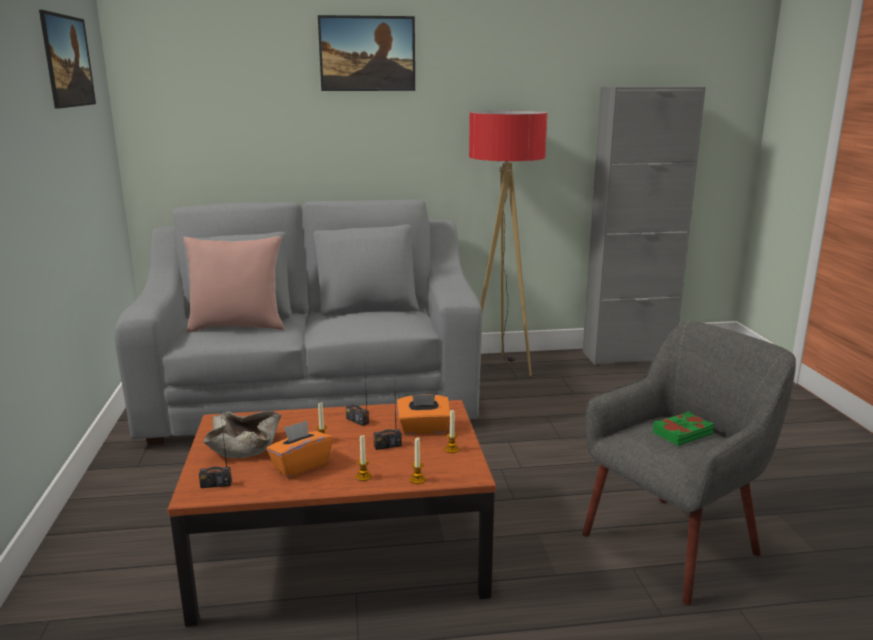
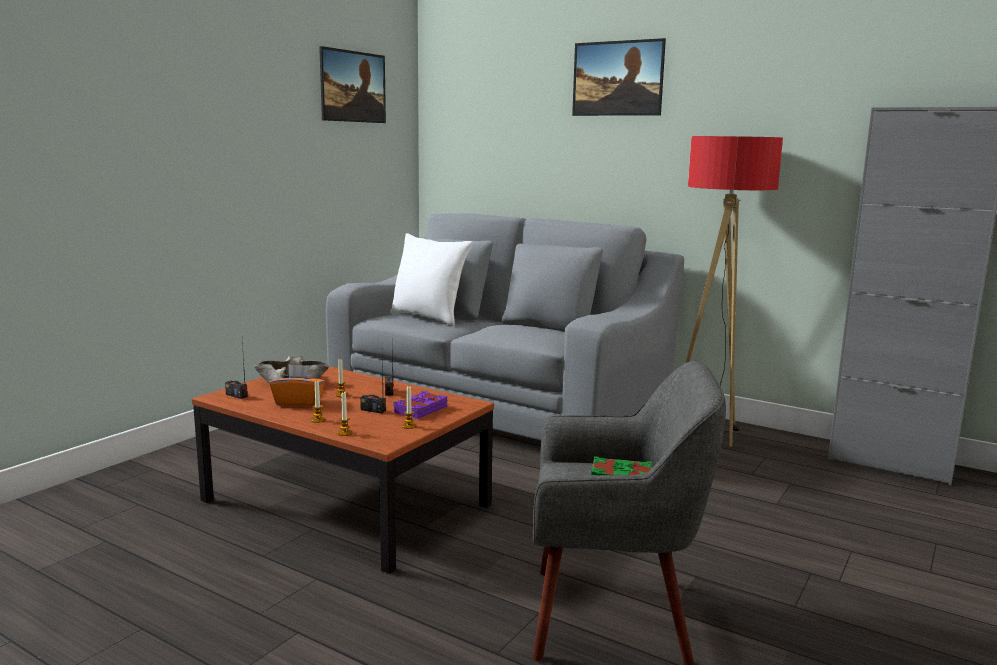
camera: 40 degrees right, 5 degrees down
pink pillow [183,236,284,332] -> white pillow [390,233,473,326]
orange tissue box [397,394,450,435] -> purple book [393,391,447,419]

